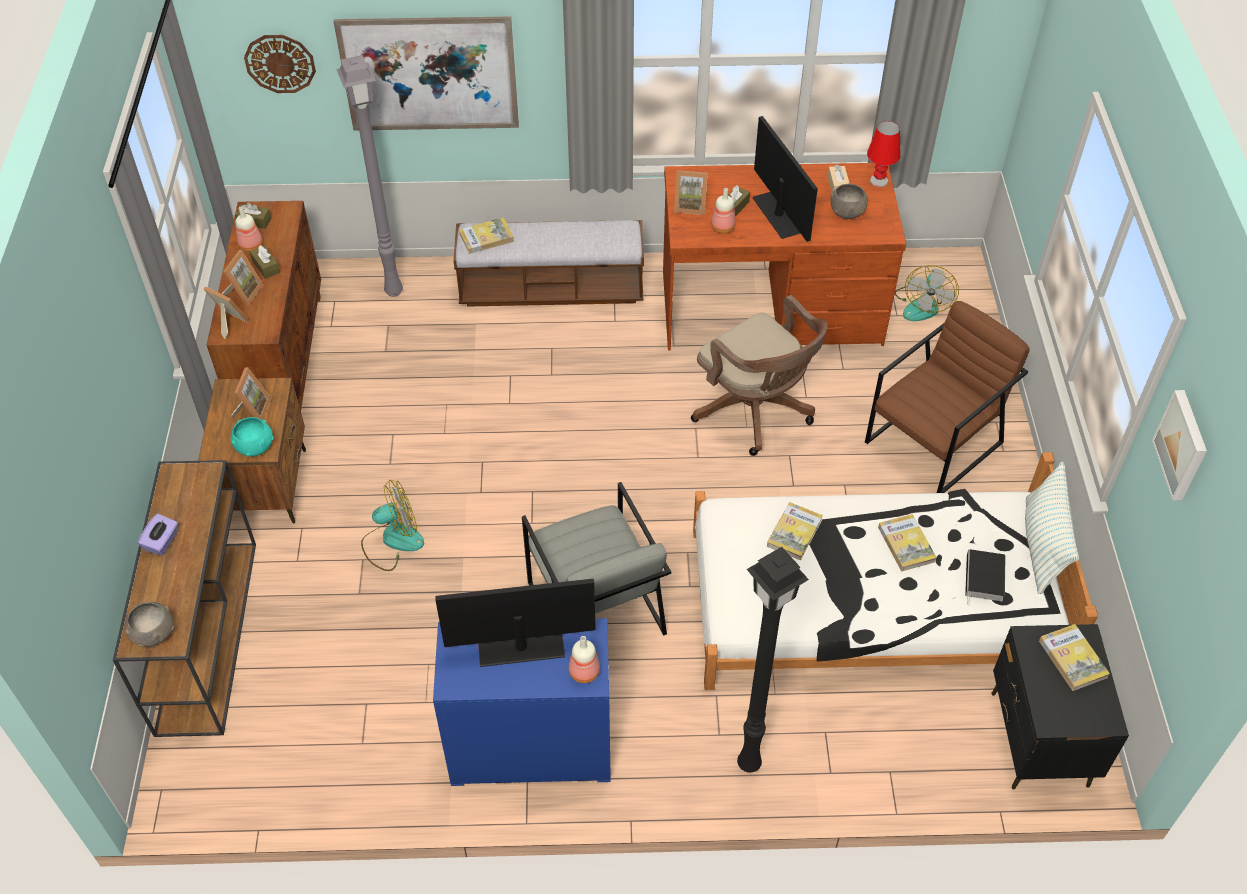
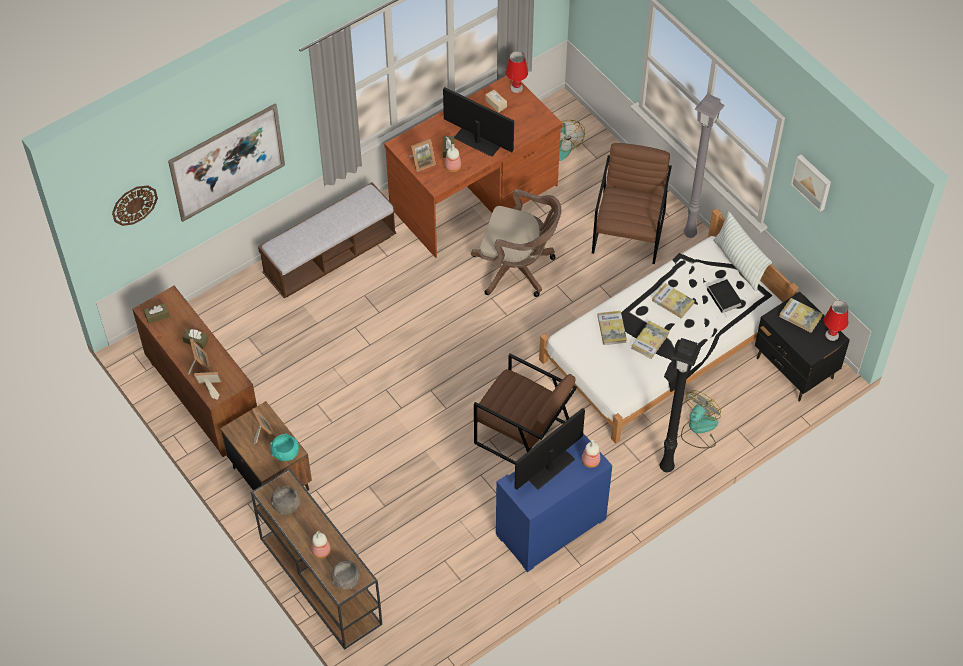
camera: 35 degrees left, 5 degrees up
purple tissue box [138,513,178,556] -> none
bottle [236,206,263,252] -> bottle moved to [311,531,331,558]
grey floor lamp [336,55,403,297] -> grey floor lamp moved to [684,93,725,238]
fan [361,480,424,571] -> fan moved to [681,390,721,448]
book [459,217,514,254] -> book moved to [631,321,669,359]
grey armchair [522,482,671,636] -> brown armchair [474,353,577,465]
grey bowl [830,184,868,219] -> grey bowl moved to [271,486,300,515]
none -> red table lamp [824,300,848,341]

